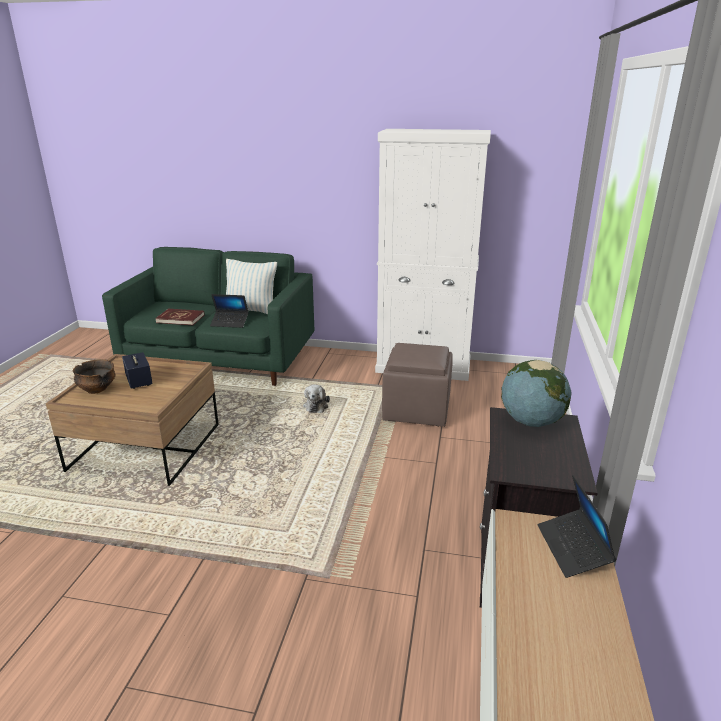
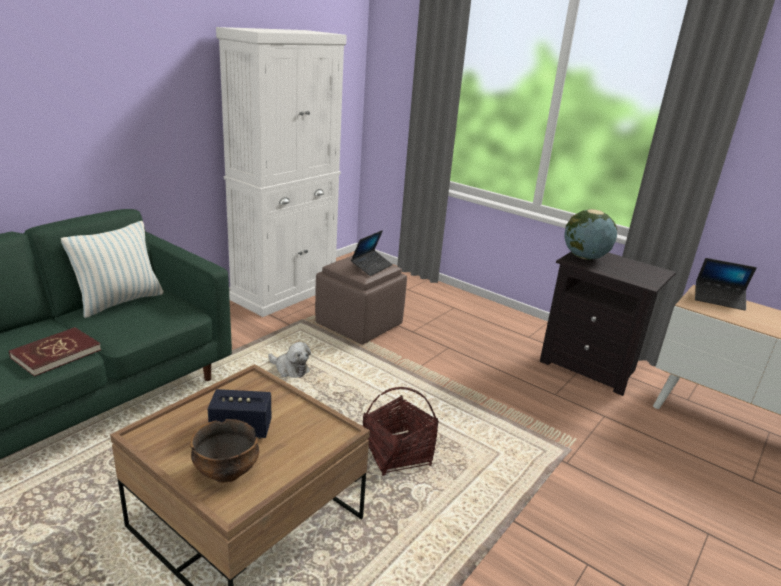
camera: 65 degrees left, 0 degrees up
laptop [210,294,249,328] -> laptop moved to [351,230,393,276]
none -> basket [363,387,439,476]

